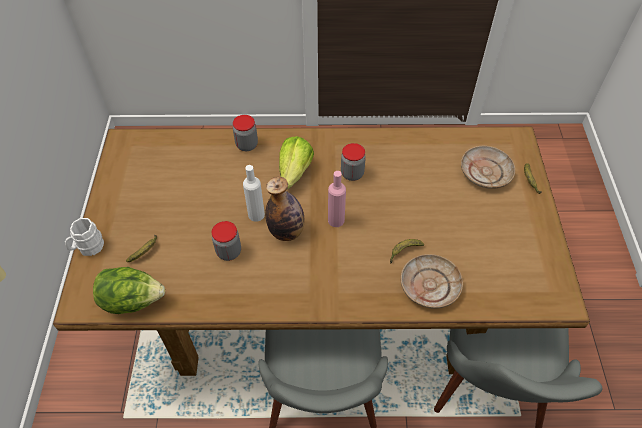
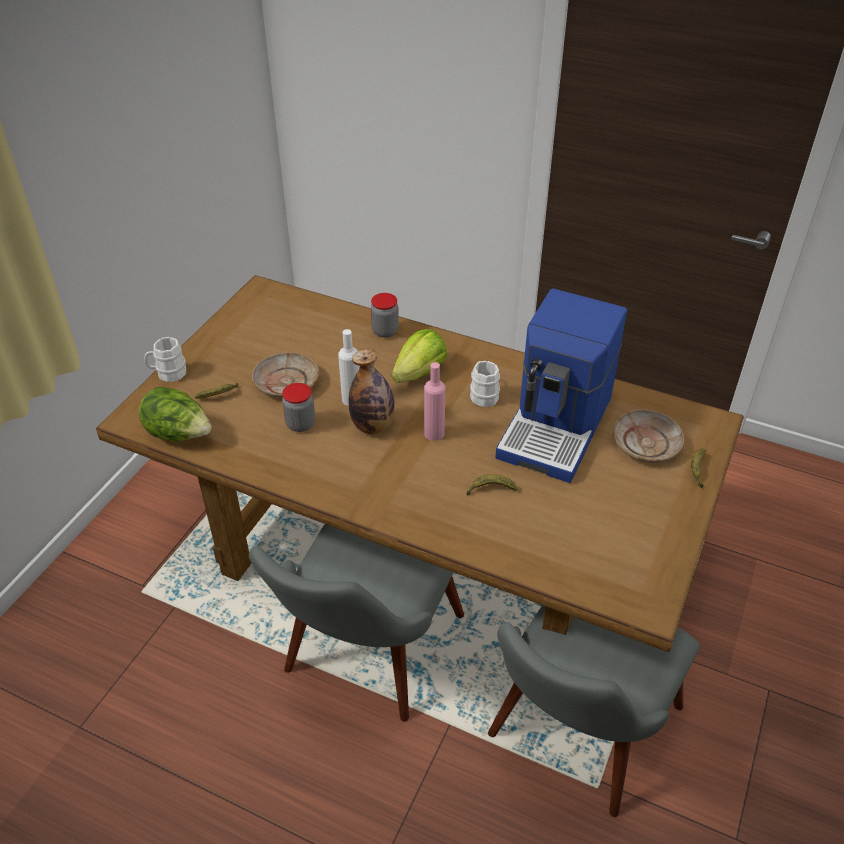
camera: 25 degrees right, 10 degrees down
jar [341,143,366,181] -> white mug [470,361,500,407]
beige plate [400,254,463,309] -> beige plate moved to [252,353,319,398]
none -> coffee machine [495,289,627,483]

